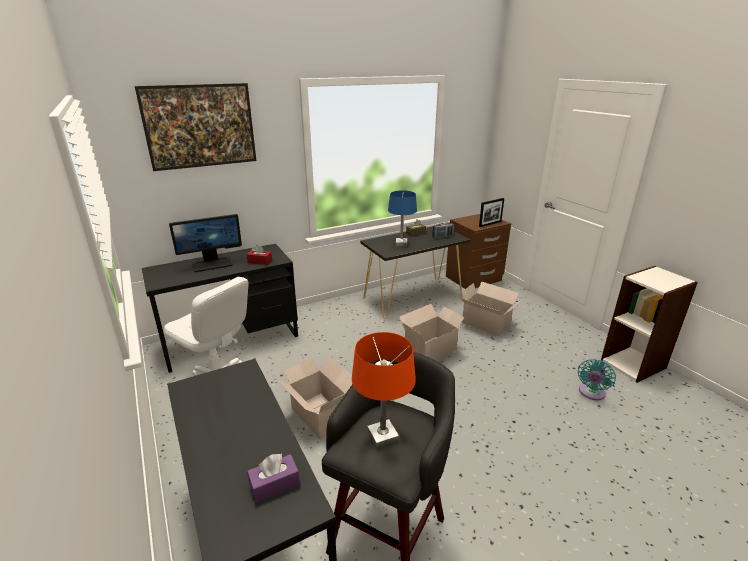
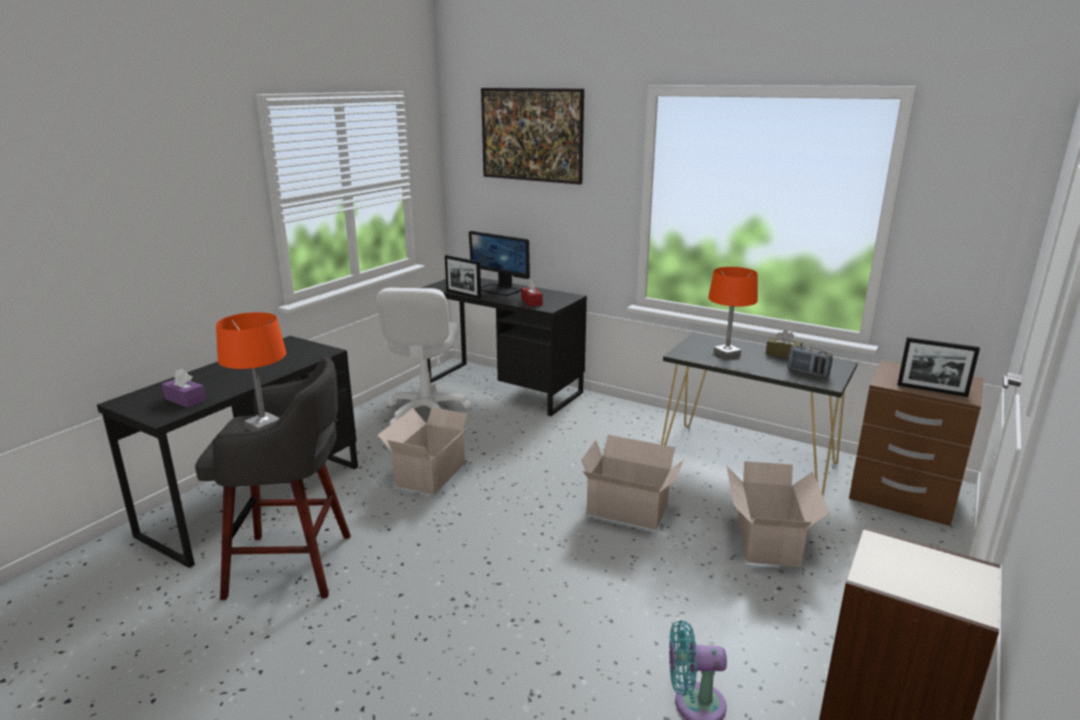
camera: 60 degrees right, 5 degrees down
blue table lamp [388,190,417,246] -> orange table lamp [708,267,758,359]
none -> picture frame [445,255,481,299]

